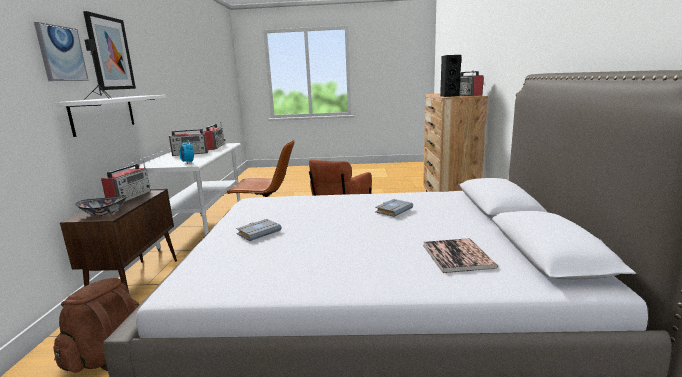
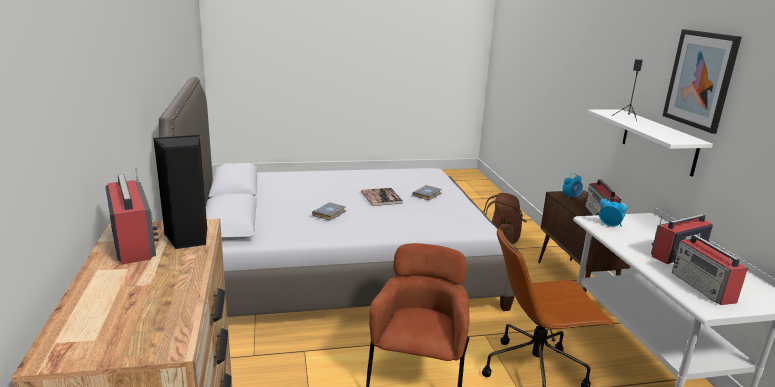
camera: 165 degrees right, 5 degrees up
picture [34,22,89,81] -> none
bowl [75,196,127,216] -> alarm clock [563,173,583,199]
book [424,238,498,273] -> book moved to [361,188,403,206]

